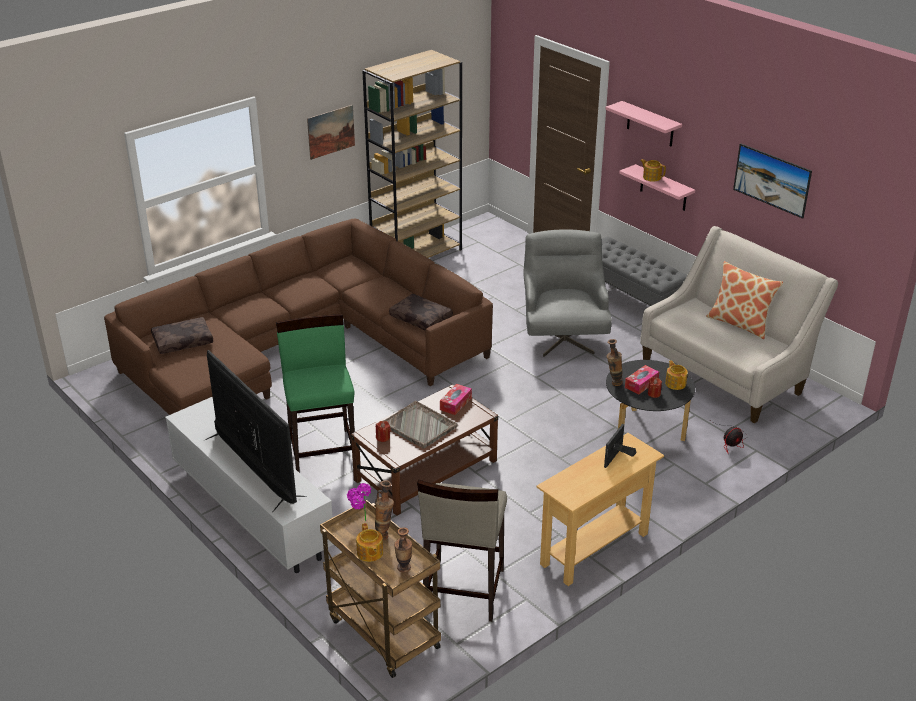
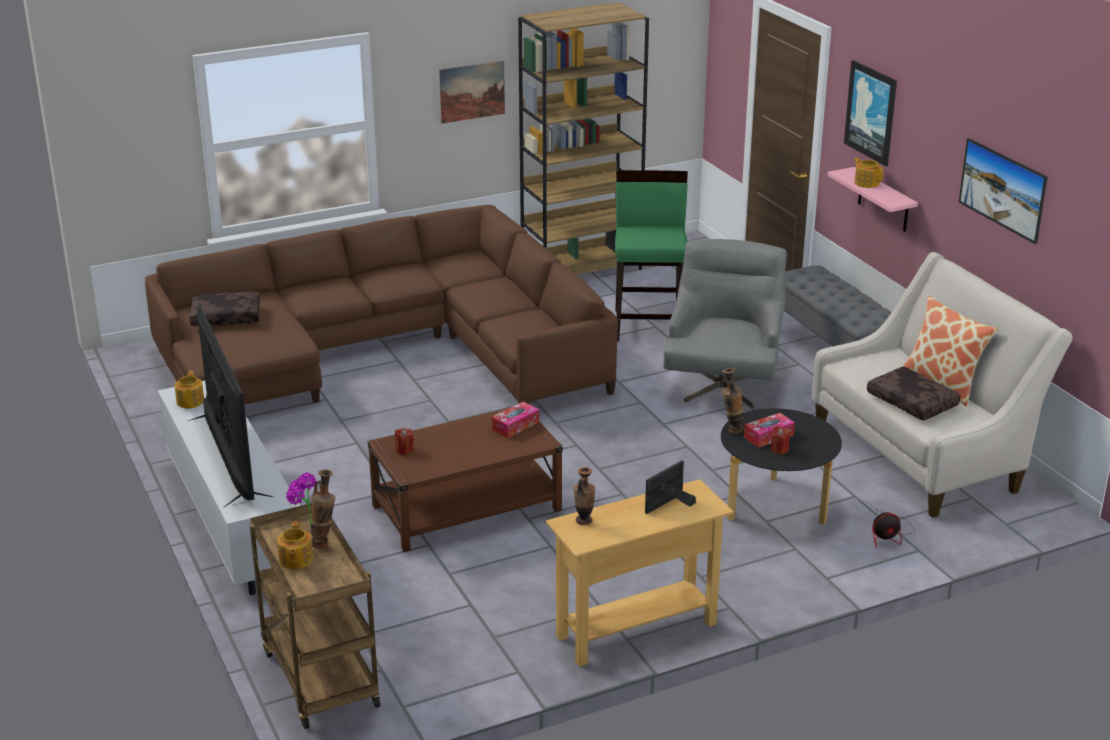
camera: 15 degrees right, 5 degrees down
green stool [276,314,355,473] -> green stool moved to [615,170,688,341]
grey tray [383,401,457,449] -> none
brown pillow [389,294,453,331] -> brown pillow moved to [867,367,960,421]
vase [394,527,412,573] -> vase moved to [574,467,595,525]
beige stool [417,480,507,622] -> none
pink shelf [605,101,682,146] -> picture [844,60,897,166]
teapot [665,360,688,390] -> teapot moved to [175,371,204,408]

